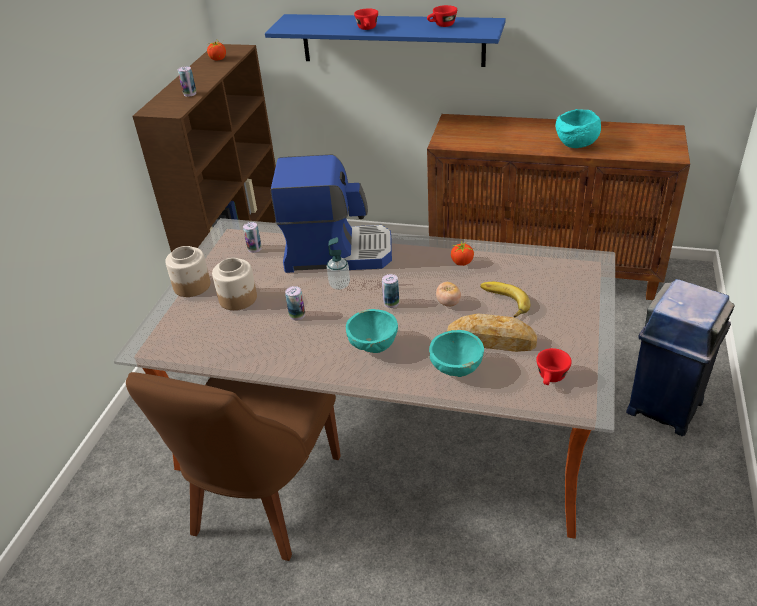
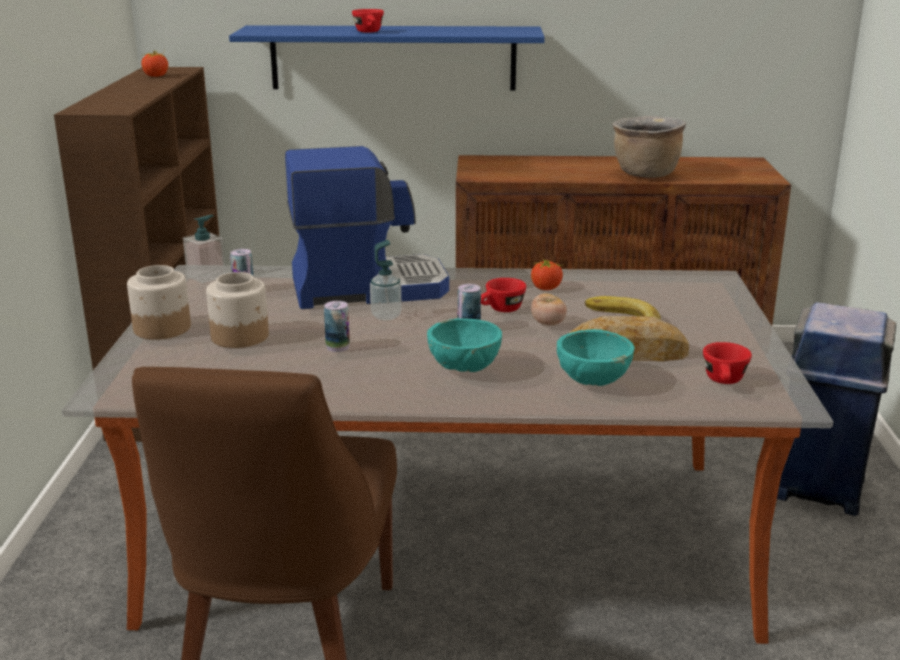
camera: 15 degrees left, 15 degrees down
can [178,66,196,97] -> none
red cup [427,5,457,27] -> red cup moved to [481,278,526,312]
turquoise bowl [556,109,601,148] -> brown cooking pot [612,116,686,178]
none -> soap dispenser [183,215,226,283]

